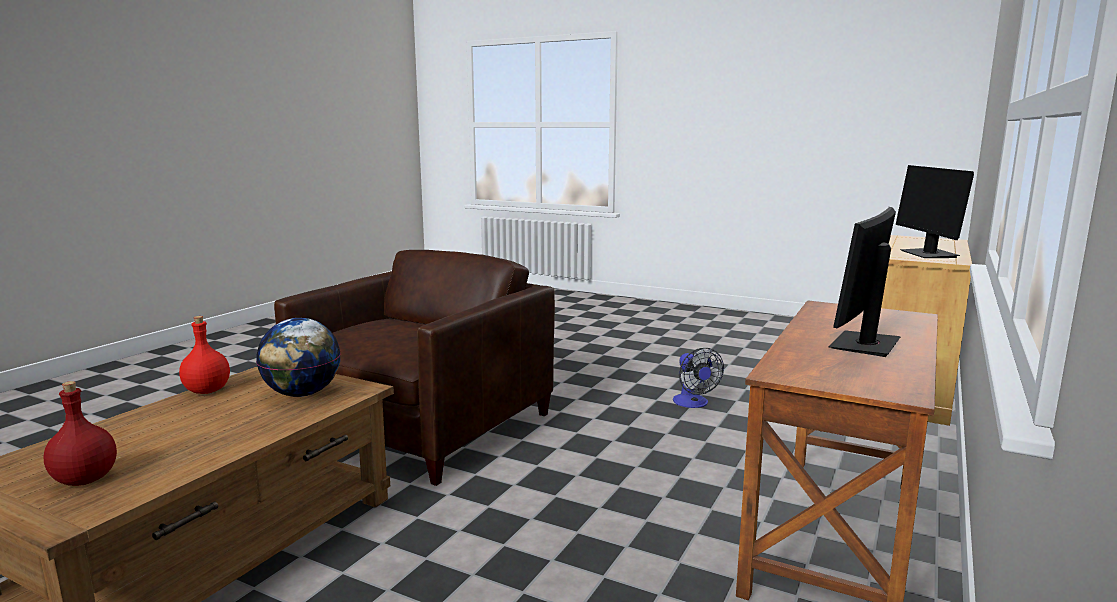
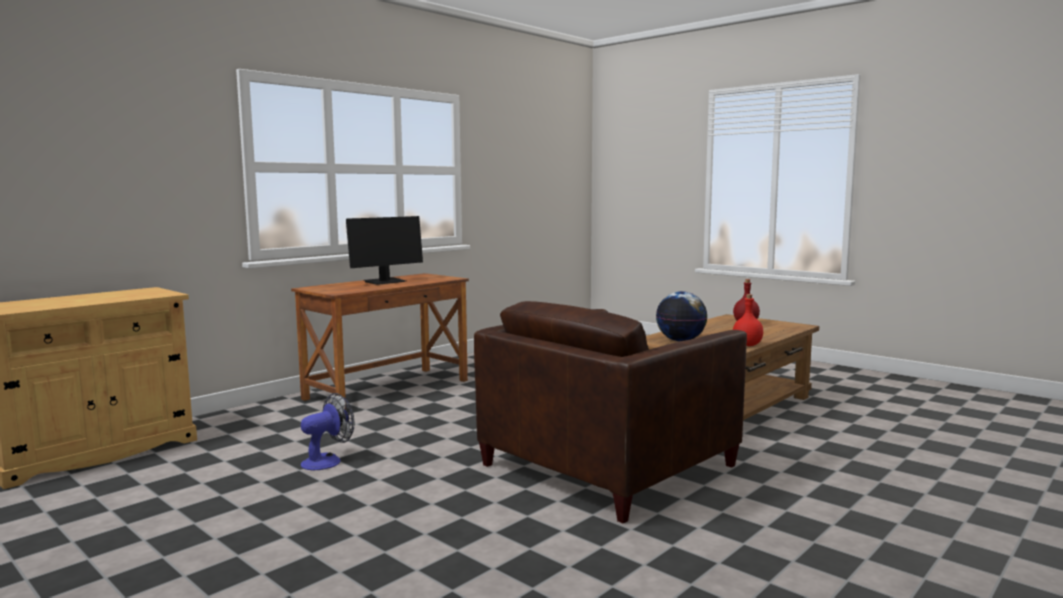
camera: 165 degrees left, 5 degrees down
fan [673,348,724,408] -> fan turned 45 degrees clockwise [301,393,355,470]
monitor [896,165,974,258] -> none

